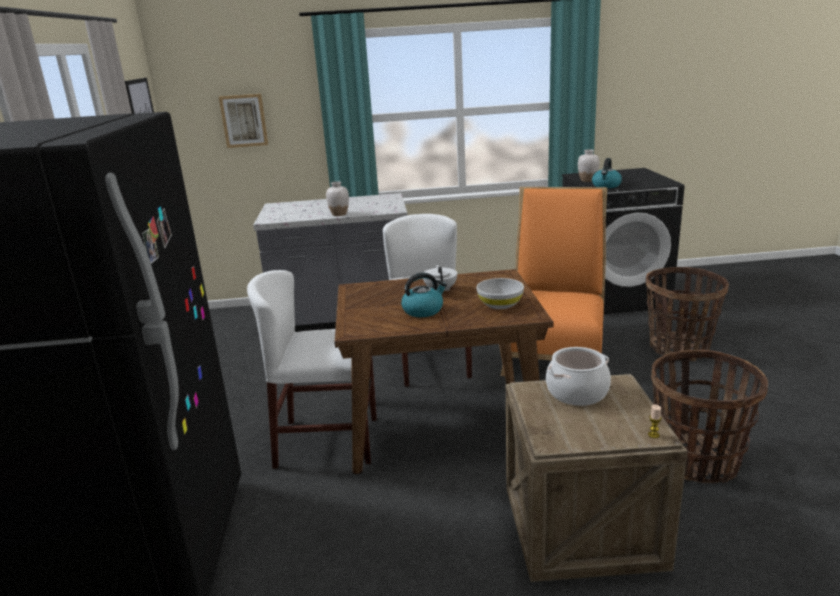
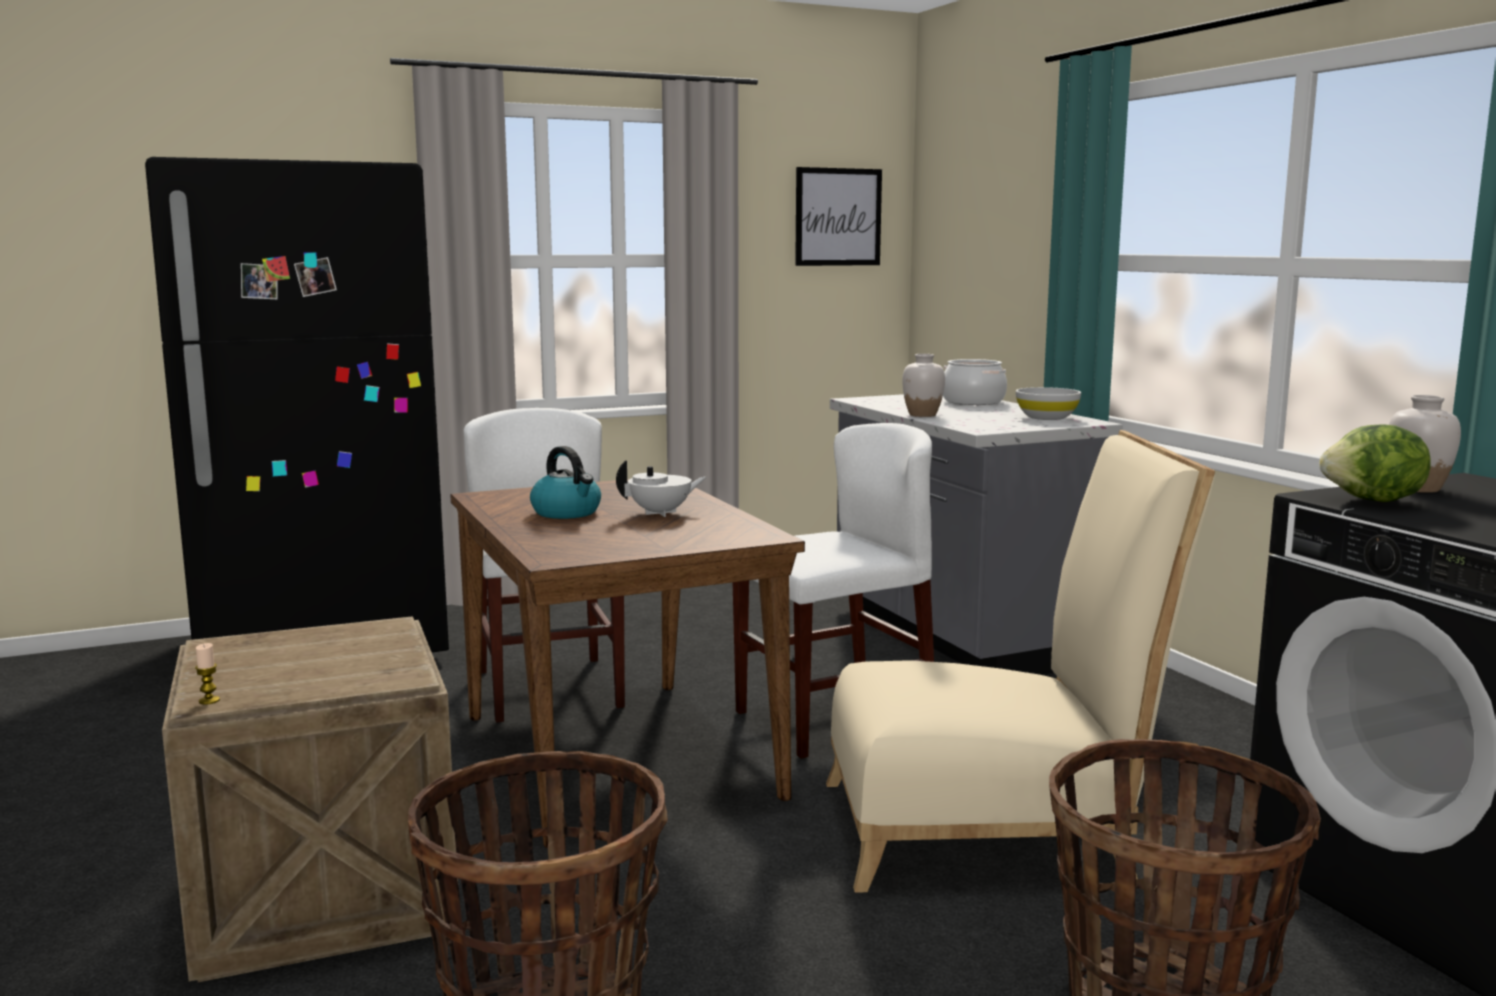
camera: 70 degrees right, 10 degrees down
picture [219,94,268,148] -> none
white bowl [476,278,524,309] -> white bowl moved to [1016,387,1081,420]
orange chair [500,187,607,376] -> beige chair [826,430,1215,893]
cooking pot [546,347,611,406] -> cooking pot moved to [943,359,1007,405]
kettle [592,158,622,188] -> lettuce [1319,425,1431,502]

